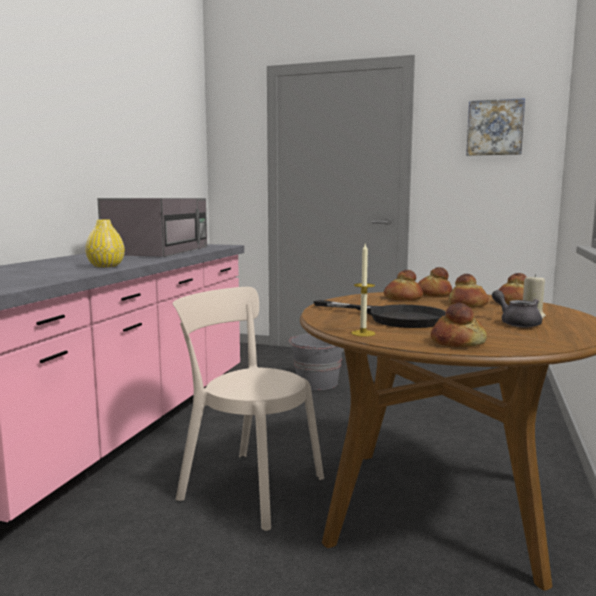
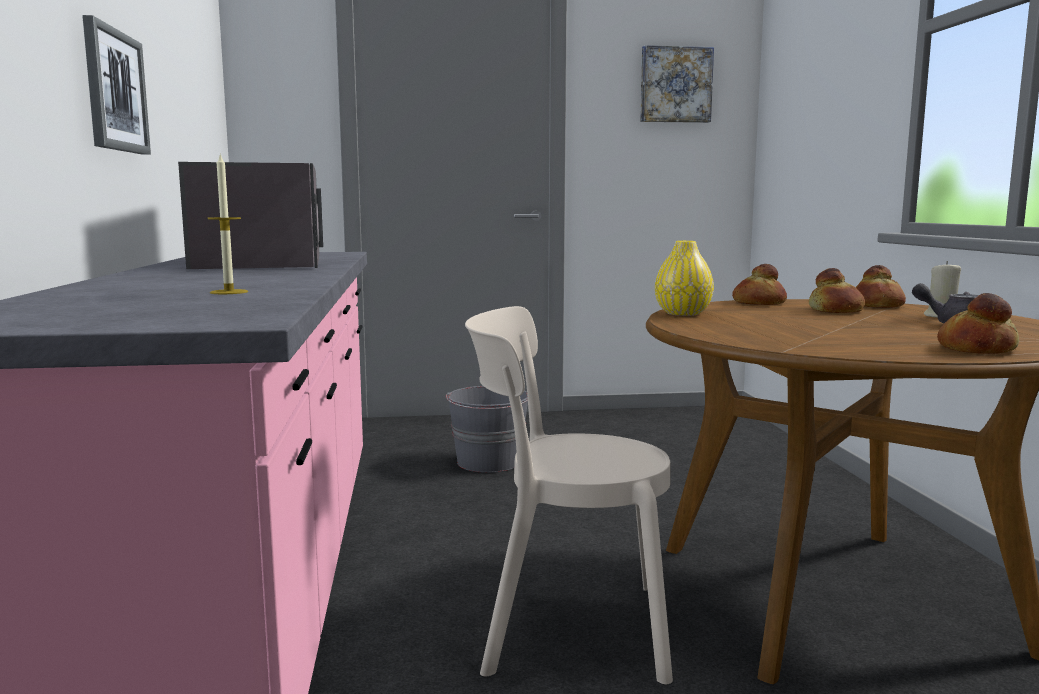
camera: 25 degrees left, 0 degrees up
yellow vase [85,219,125,268] -> yellow vase moved to [655,241,714,316]
black frying pan [313,300,446,328] -> none
candle [351,244,376,337] -> candle moved to [208,155,248,294]
bread [384,270,423,301] -> none
none -> picture [82,15,151,155]

